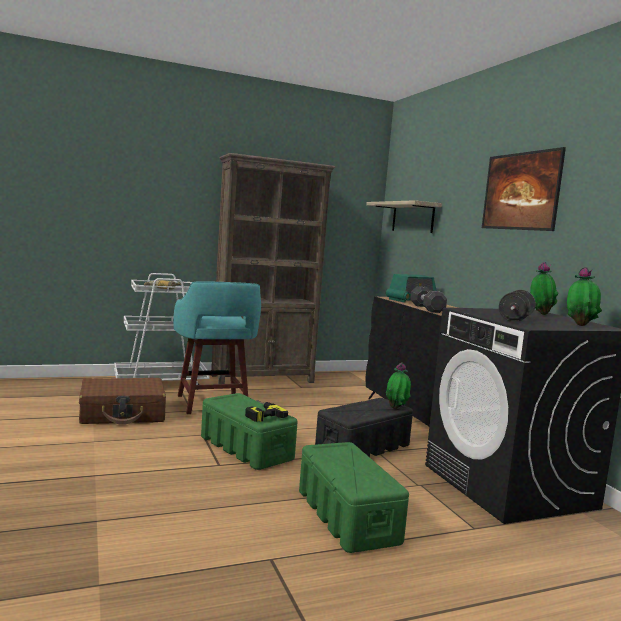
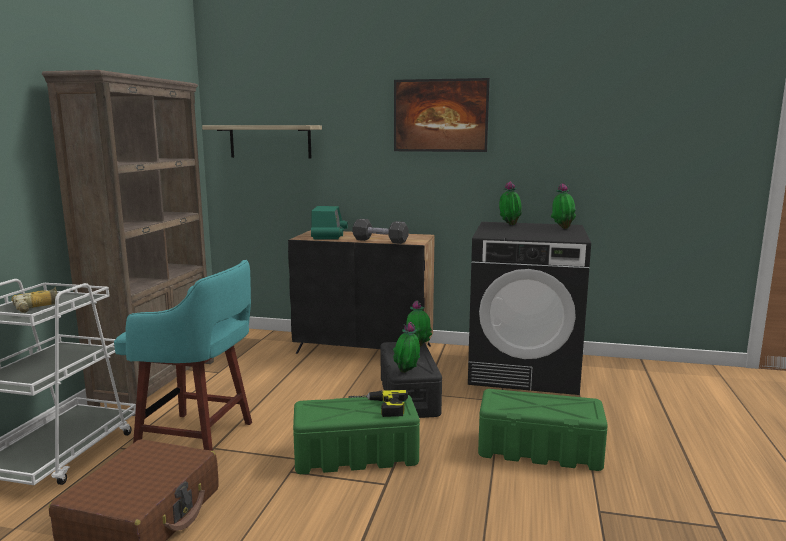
camera: 55 degrees left, 5 degrees up
black dumbbell [499,290,536,322] -> none
none -> potted plant [393,322,420,373]

